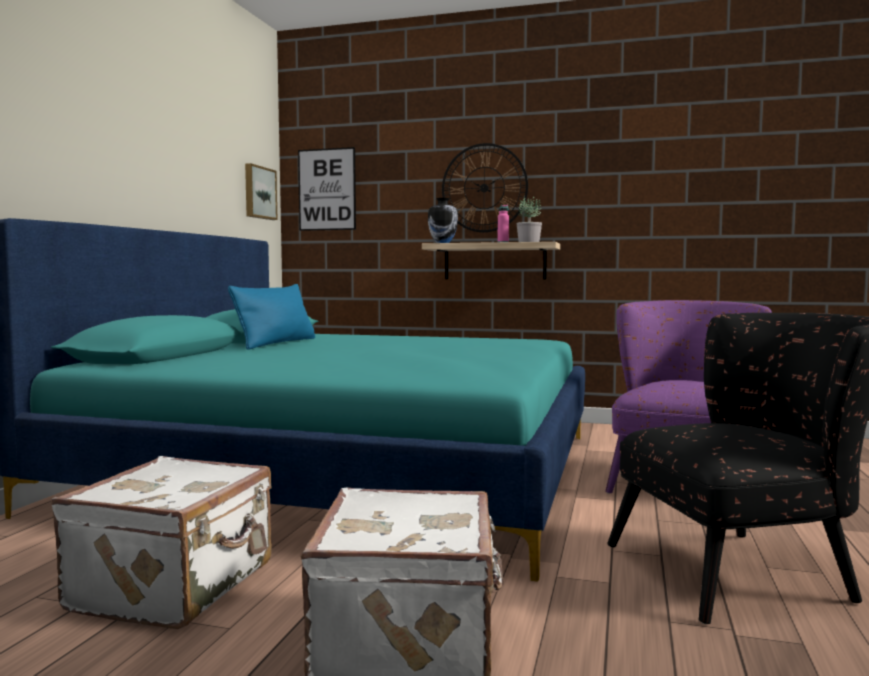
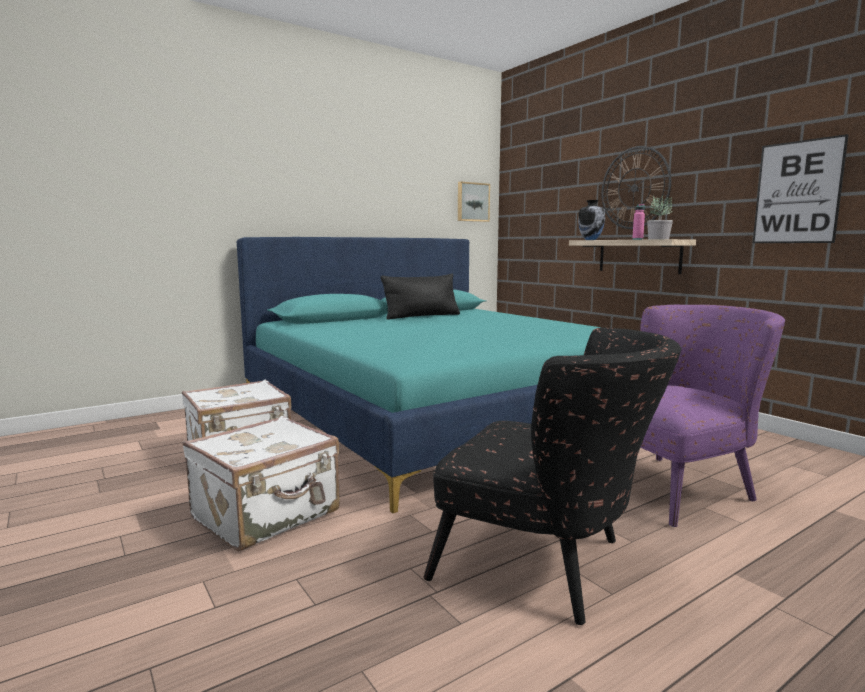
camera: 40 degrees right, 5 degrees up
blue pillow [228,284,315,350] -> black pillow [381,274,460,320]
picture [298,147,356,231] -> picture moved to [753,134,849,243]

